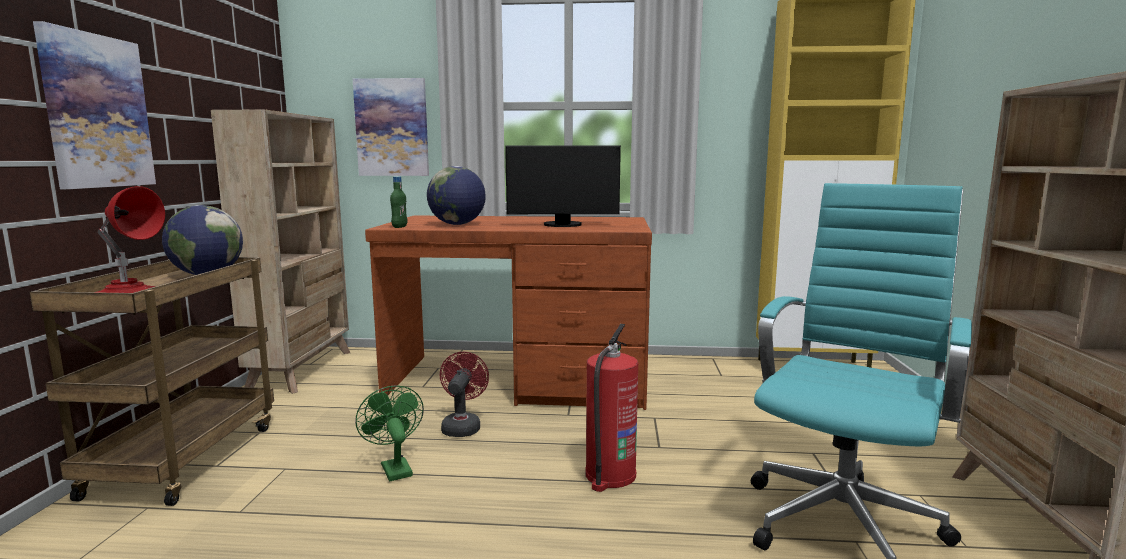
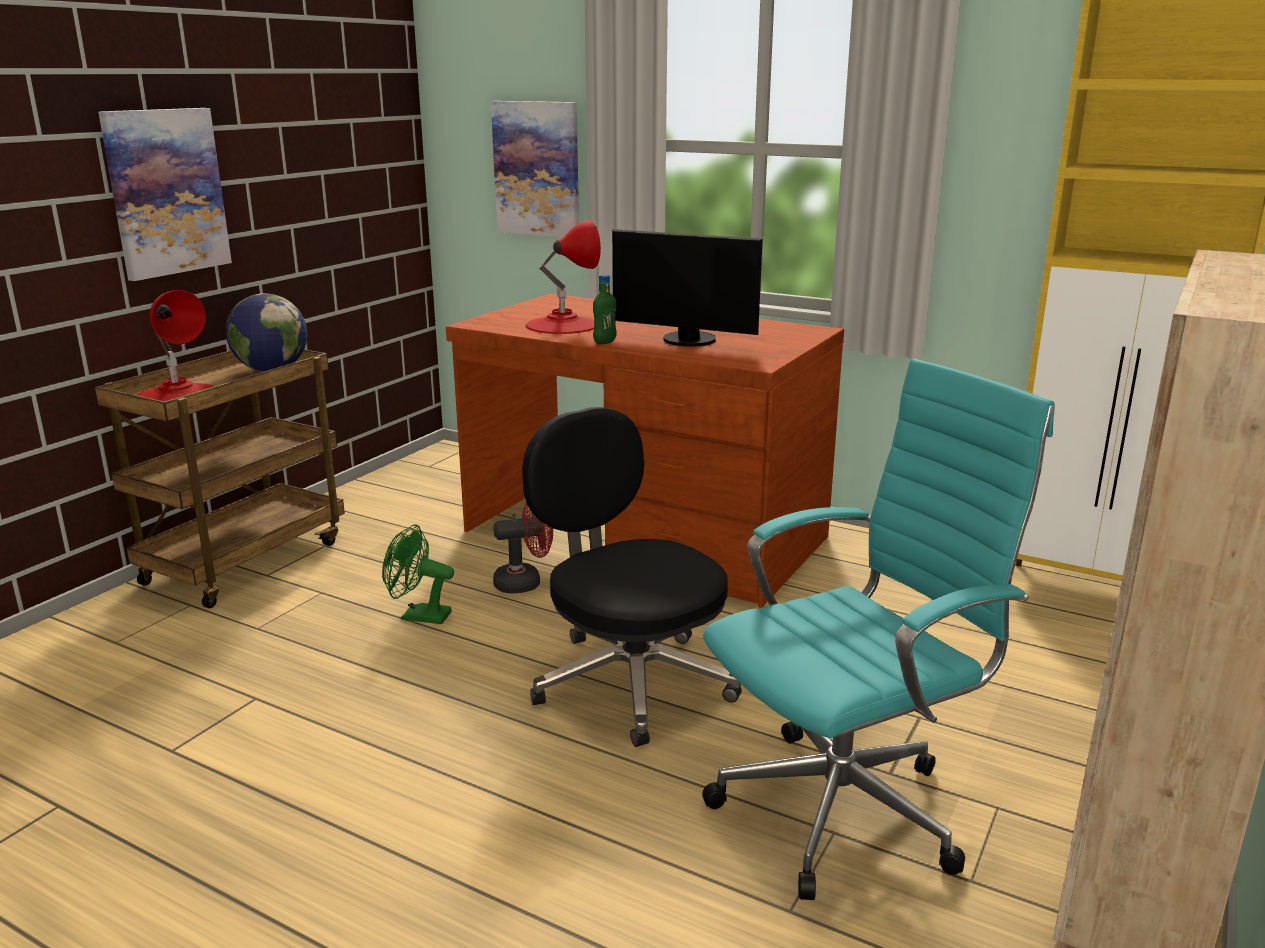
camera: 25 degrees right, 10 degrees up
beige bookcase [211,109,350,394] -> none
green fan [355,385,424,481] -> green fan turned 75 degrees counterclockwise [382,524,454,624]
green bottle [390,176,407,228] -> green bottle moved to [593,274,617,344]
globe [427,166,486,225] -> red table lamp [525,220,601,334]
red fan [440,352,489,437] -> red fan turned 45 degrees clockwise [493,502,553,594]
fire extinguisher [585,324,638,492] -> black office chair [522,407,742,747]

